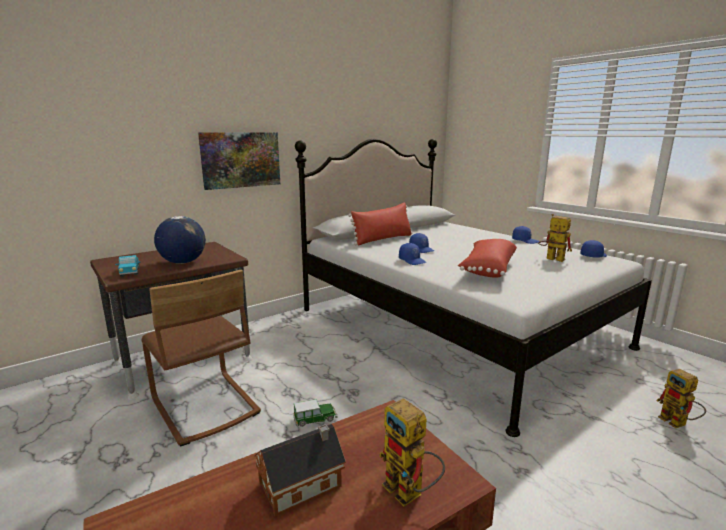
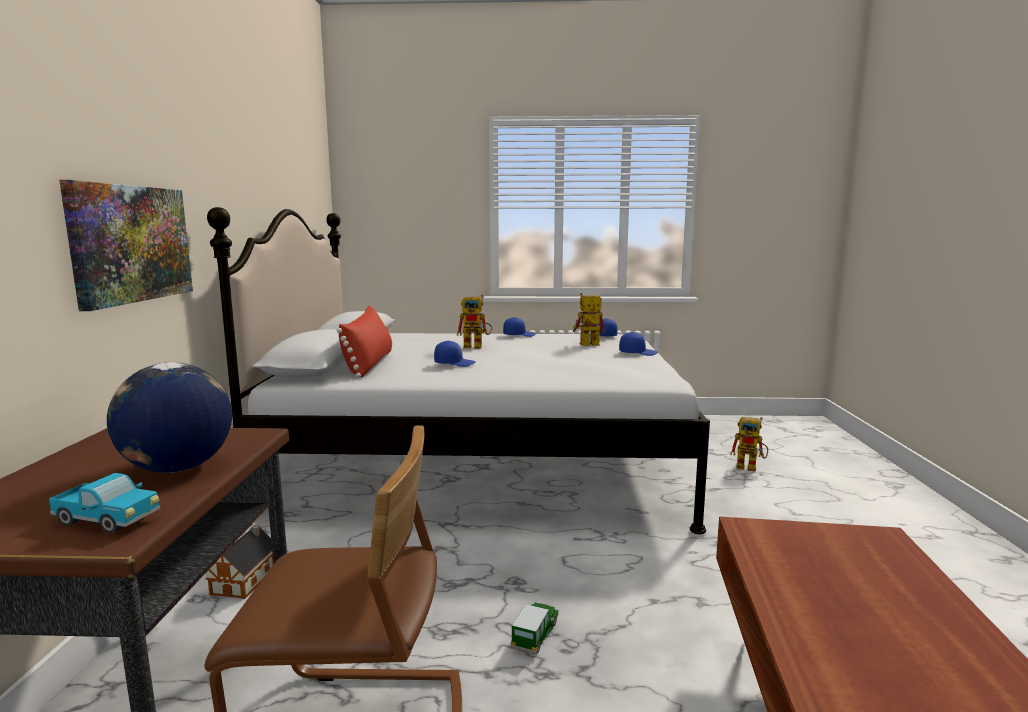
camera: 50 degrees left, 5 degrees down
toy house [254,424,346,517] -> toy house moved to [205,525,274,599]
toy robot [379,398,445,507] -> toy robot moved to [457,294,492,349]
blue cap [399,243,426,265] -> blue cap moved to [619,332,658,356]
red pillow [458,239,517,278] -> none

